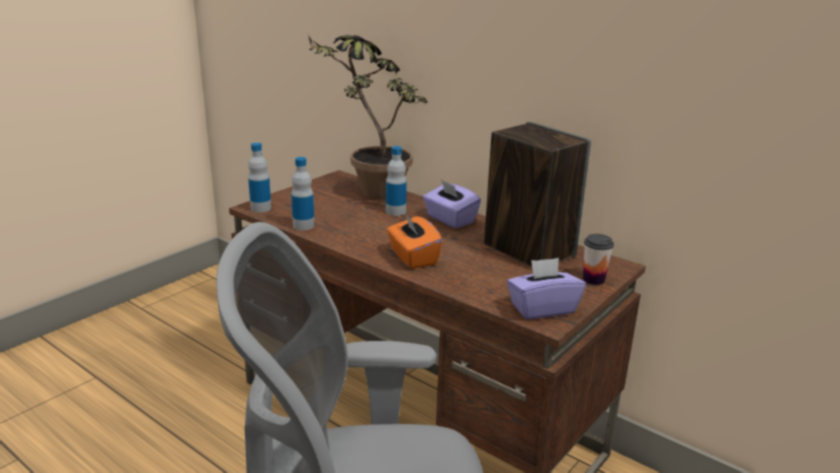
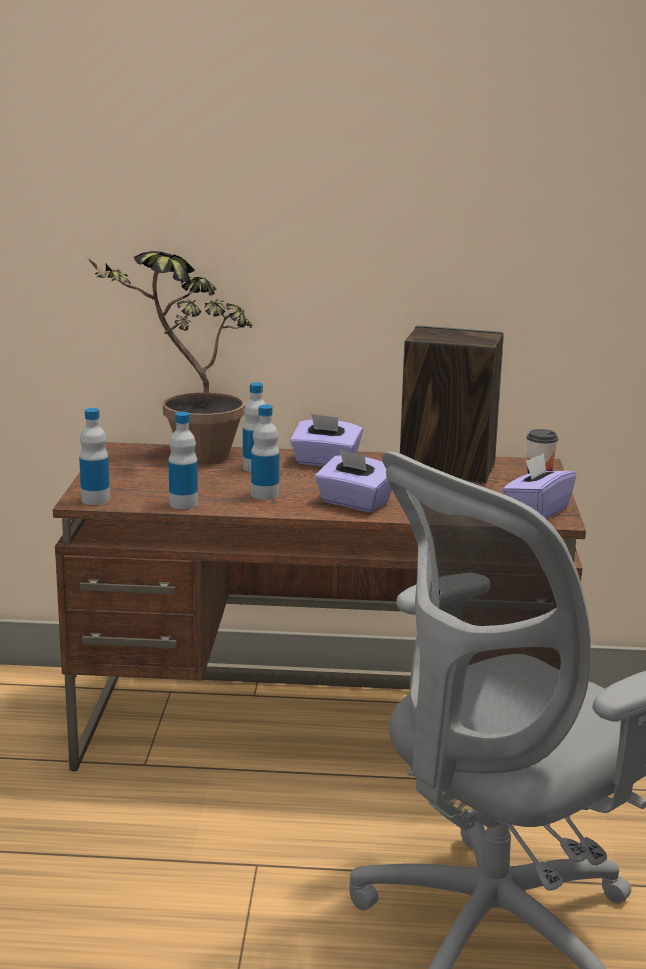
camera: 35 degrees left, 5 degrees down
orange tissue box [387,213,443,269] -> purple tissue box [315,449,392,512]
none -> bottle [251,405,279,500]

